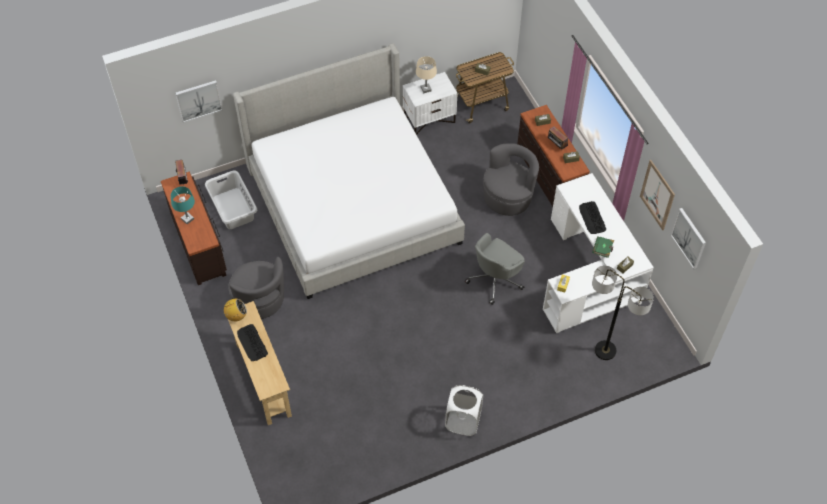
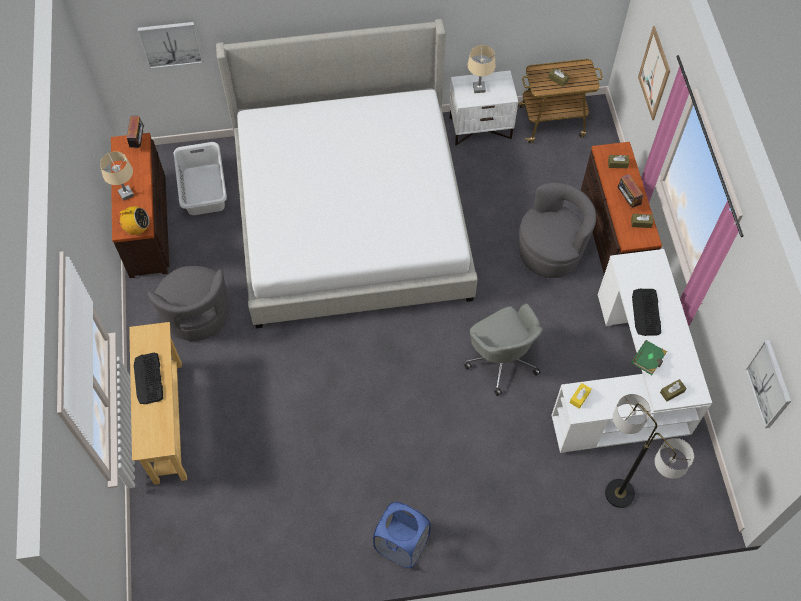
camera: 15 degrees right, 5 degrees up
turquoise table lamp [171,186,195,224] -> beige table lamp [100,151,134,201]
radio [224,299,247,322] -> radio moved to [118,206,150,235]
white laundry basket [445,385,483,436] -> blue laundry basket [373,502,431,568]
grey office chair [465,233,525,305] -> grey office chair turned 90 degrees counterclockwise [464,304,542,396]
picture [640,160,675,230] -> picture moved to [638,26,670,120]

